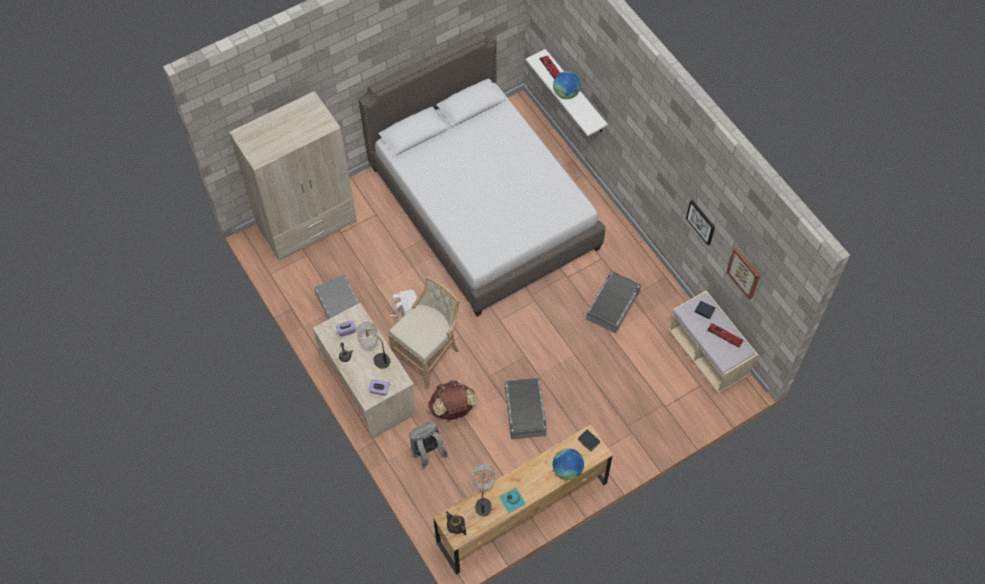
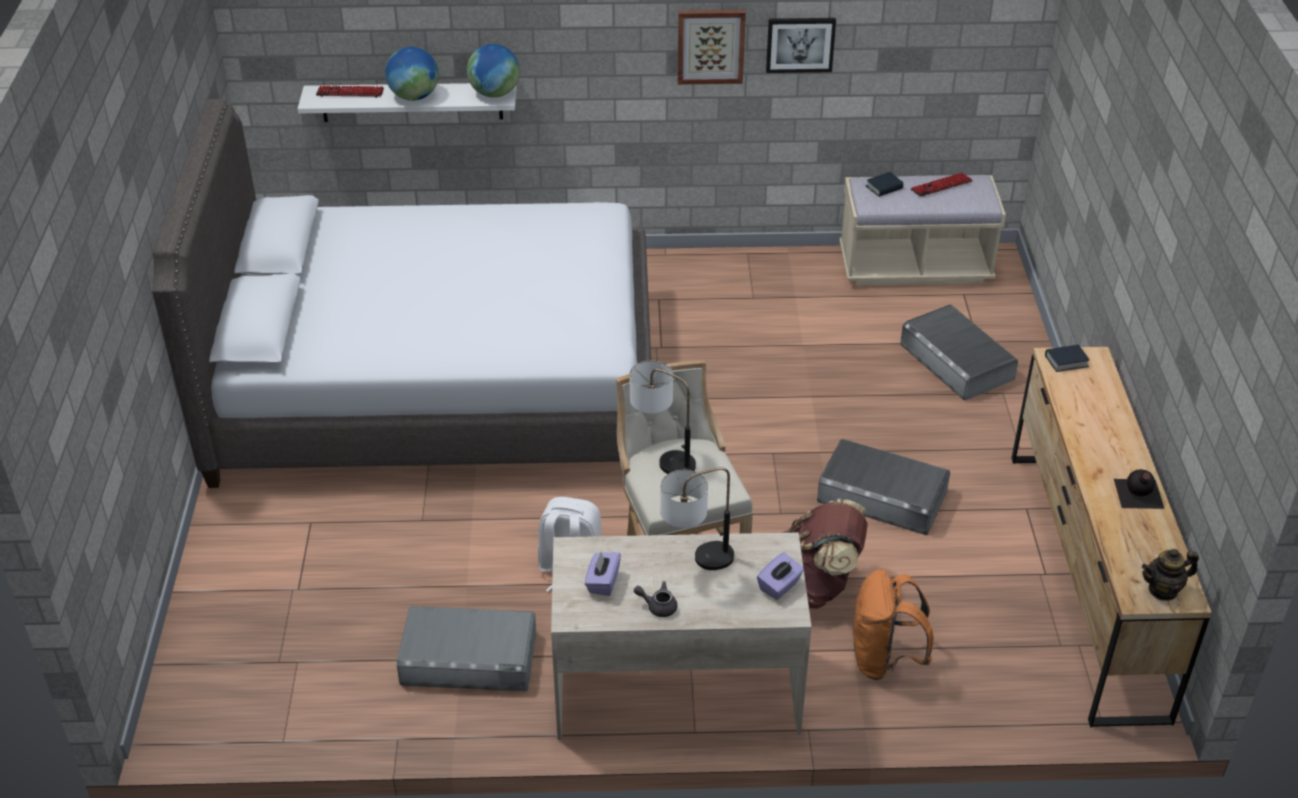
camera: 60 degrees left, 20 degrees down
beige wardrobe [229,91,357,262] -> none
grey backpack [409,422,448,468] -> orange backpack [852,569,934,680]
table lamp [473,464,495,516] -> table lamp moved to [629,360,696,474]
turquoise bottle [499,488,526,513] -> black bottle [1114,469,1164,509]
globe [553,448,584,480] -> globe moved to [467,44,520,98]
grey storage box [586,272,641,333] -> grey storage box moved to [900,304,1018,401]
picture [727,247,760,300] -> picture moved to [678,10,746,85]

